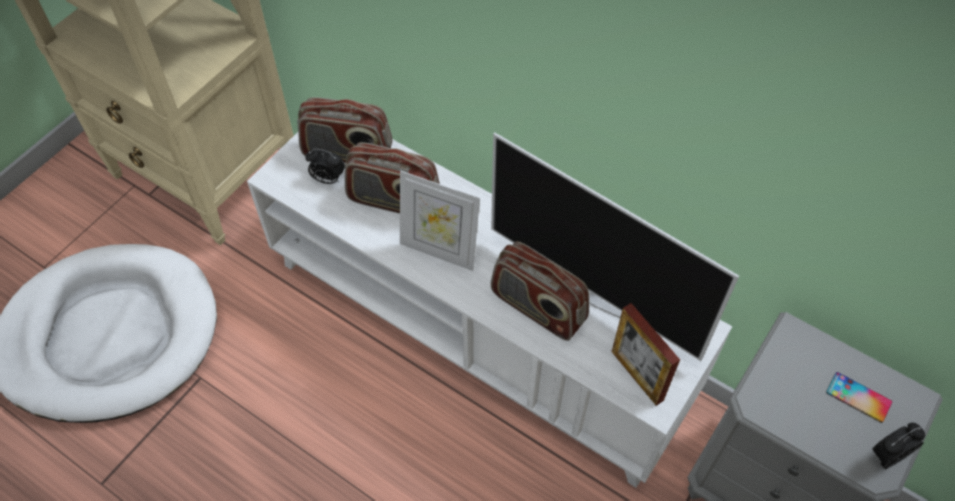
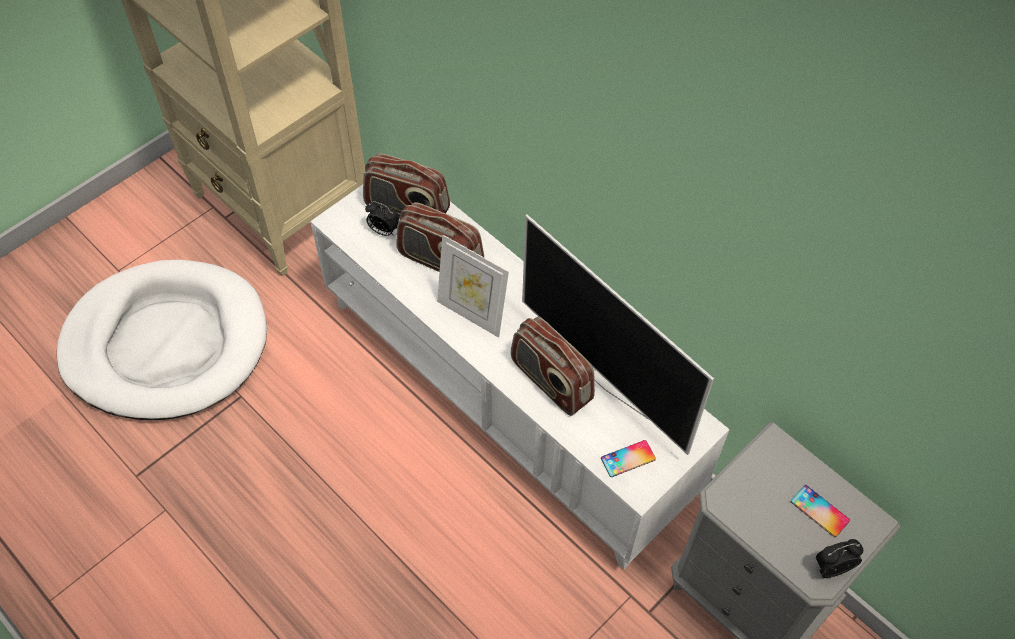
camera: 10 degrees right, 0 degrees up
picture frame [612,303,680,406] -> phone [601,440,656,477]

